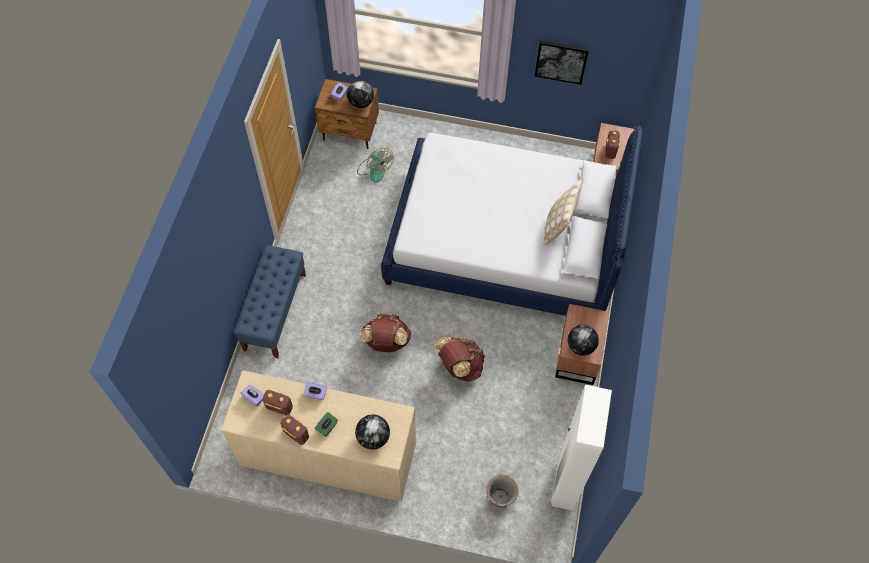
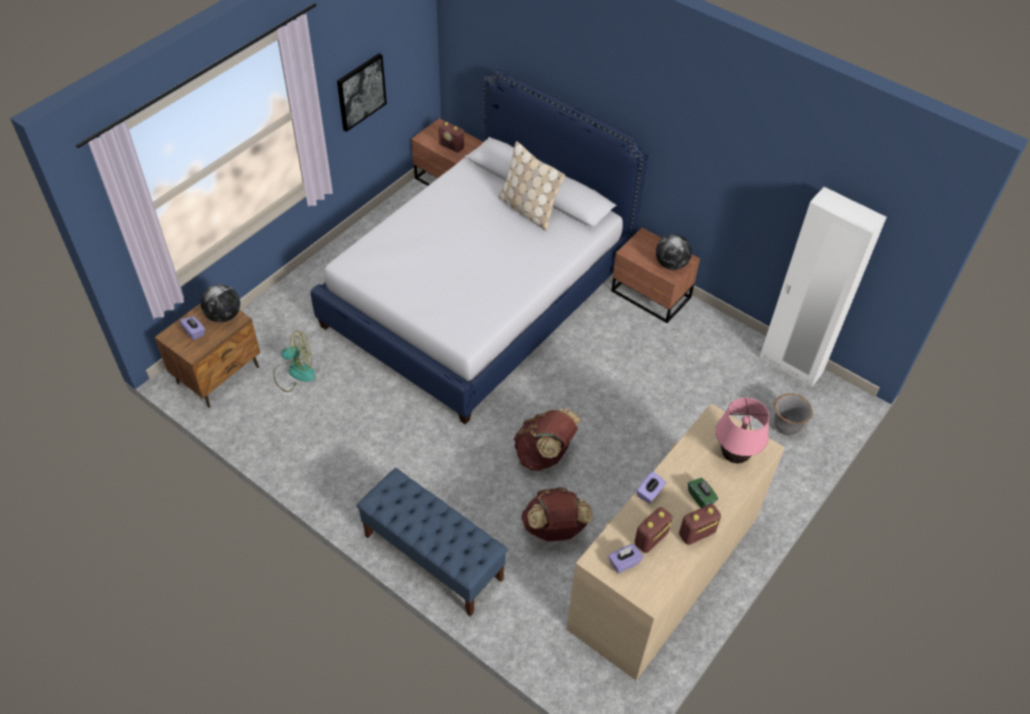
camera: 65 degrees left, 10 degrees down
globe [355,415,390,450] -> pink table lamp [716,398,770,464]
brown backpack [434,337,485,382] -> brown backpack moved to [521,487,592,541]

